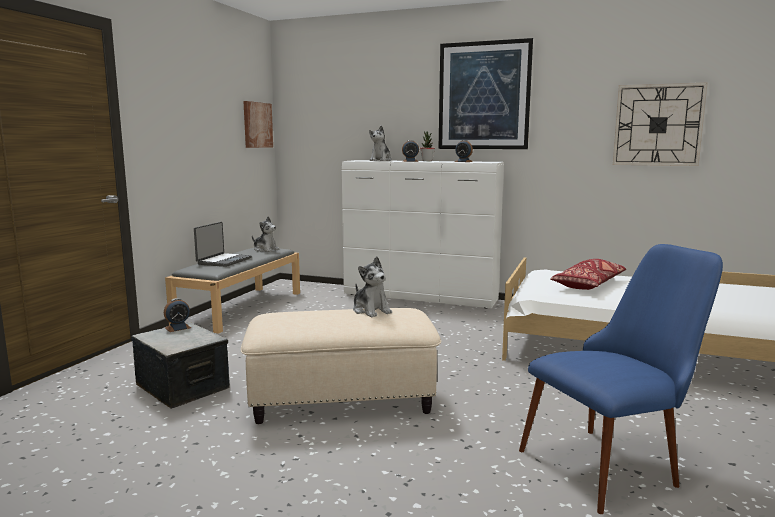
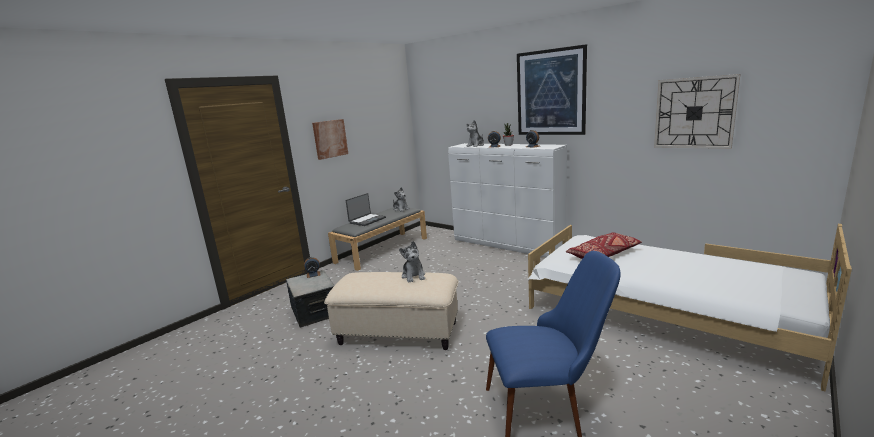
camera: 20 degrees right, 5 degrees up
picture [243,101,273,148] -> picture moved to [312,119,348,160]

